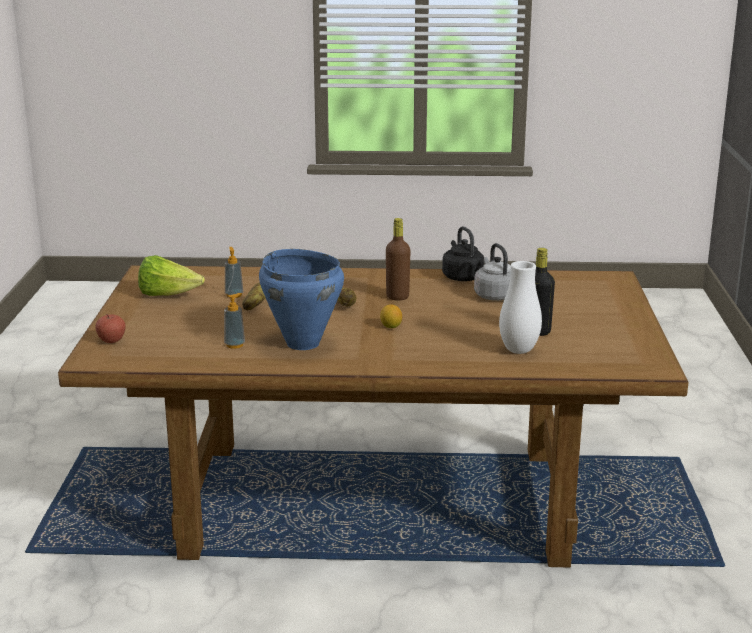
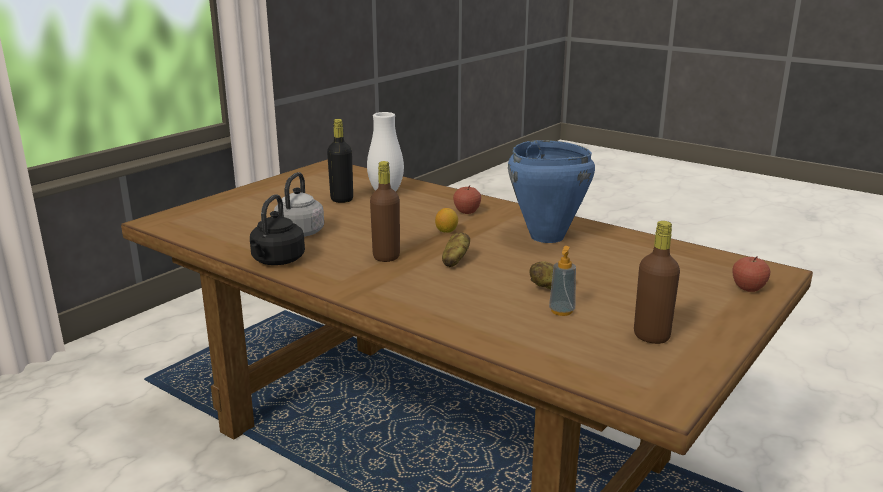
camera: 145 degrees left, 0 degrees up
lettuce [138,255,205,296] -> brown bottle [634,221,680,344]
soap dispenser [224,293,245,349] -> none
none -> apple [453,185,481,214]

